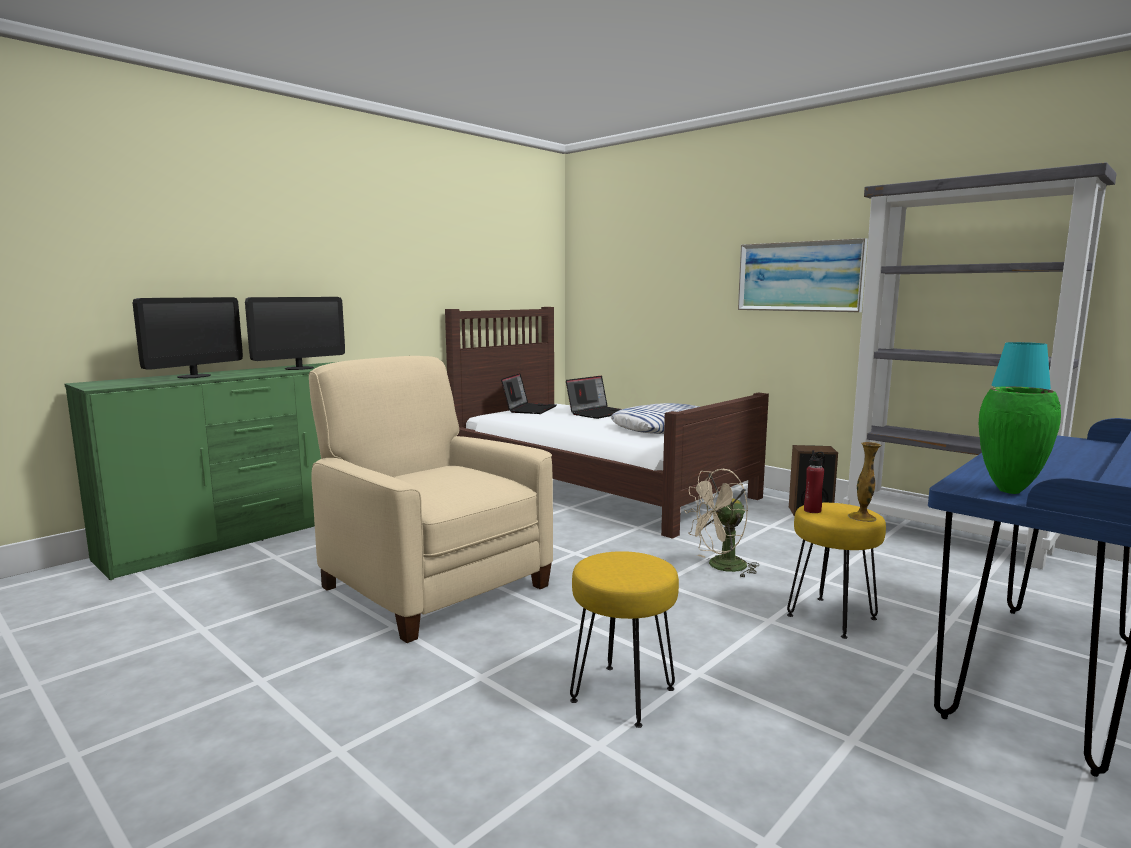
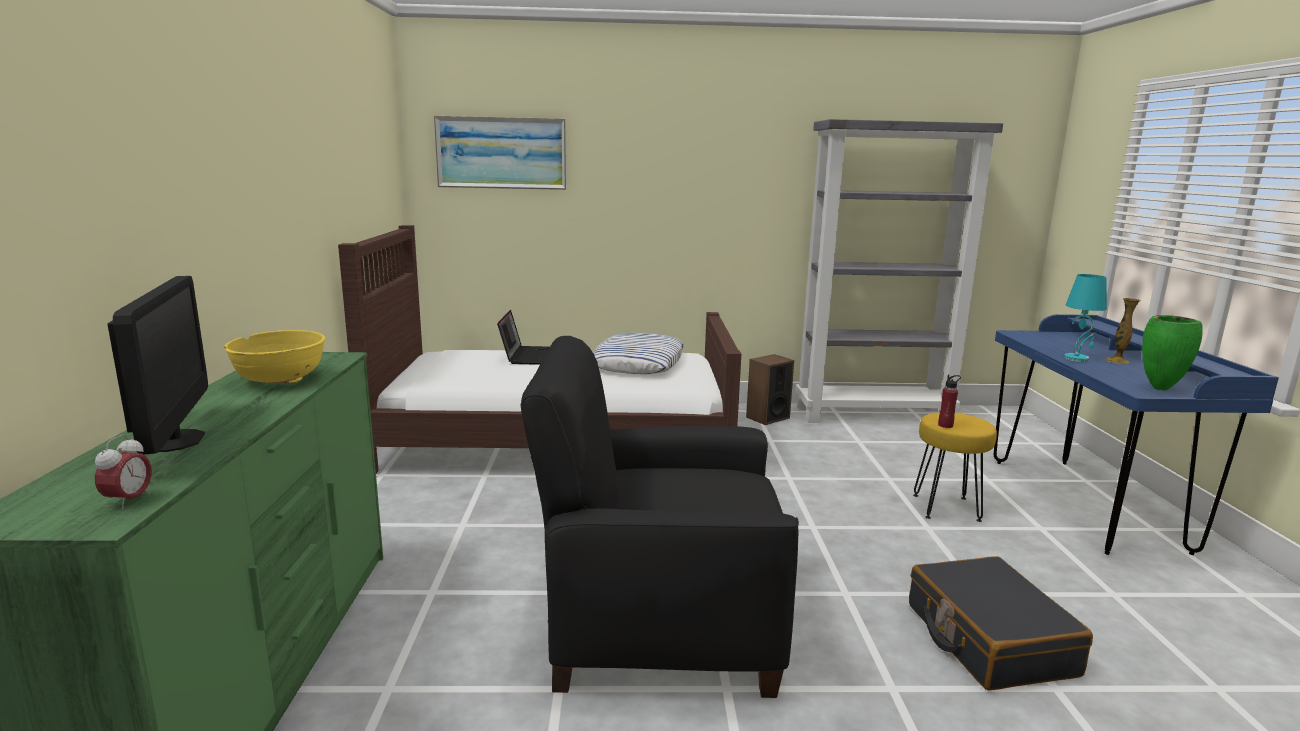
camera: 45 degrees left, 5 degrees up
monitor [245,297,345,370] -> yellow bowl [224,330,326,384]
beige armchair [309,356,553,643] -> black armchair [521,336,799,698]
laptop [501,373,557,414] -> none
yellow stool [570,551,679,728] -> black suitcase [909,556,1093,690]
beige fan [684,469,759,578] -> none
picture [738,238,868,312] -> picture moved to [434,116,567,190]
vase [848,442,881,522] -> vase moved to [1105,298,1141,364]
none -> alarm clock [95,435,152,509]

